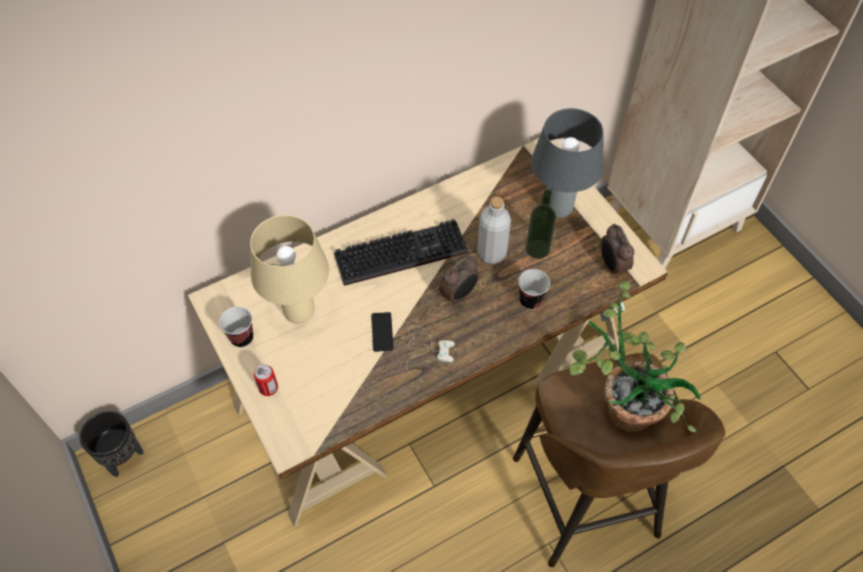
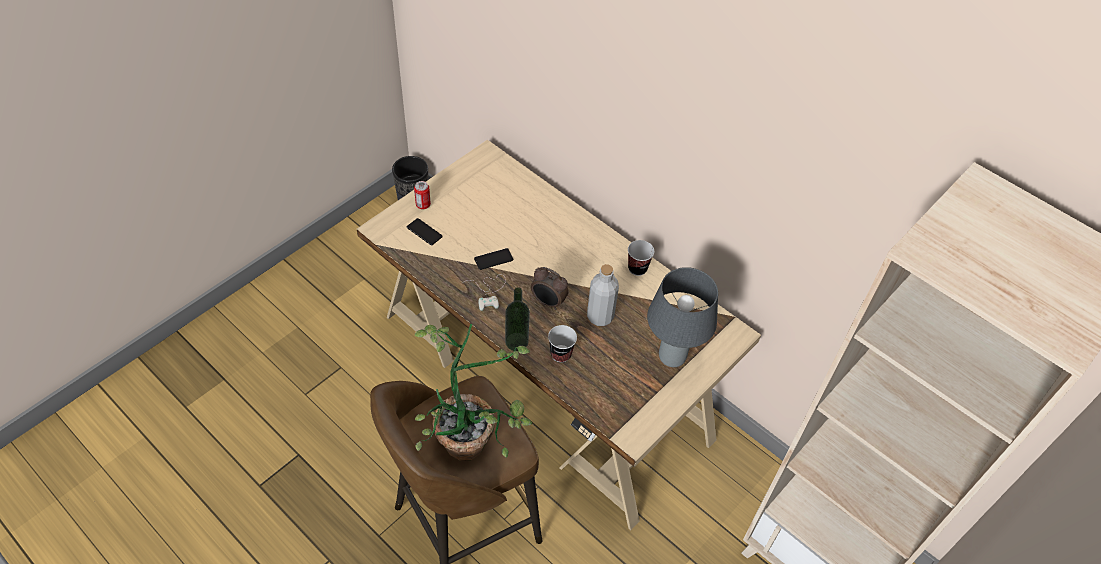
camera: 70 degrees right, 5 degrees down
cup [219,307,253,347] -> cup moved to [628,240,654,276]
beige table lamp [250,215,329,324] -> none
keyboard [334,219,468,286] -> none
bottle [526,189,556,259] -> bottle moved to [505,287,530,351]
alarm clock [601,224,634,277] -> none
none -> phone [407,218,443,245]

